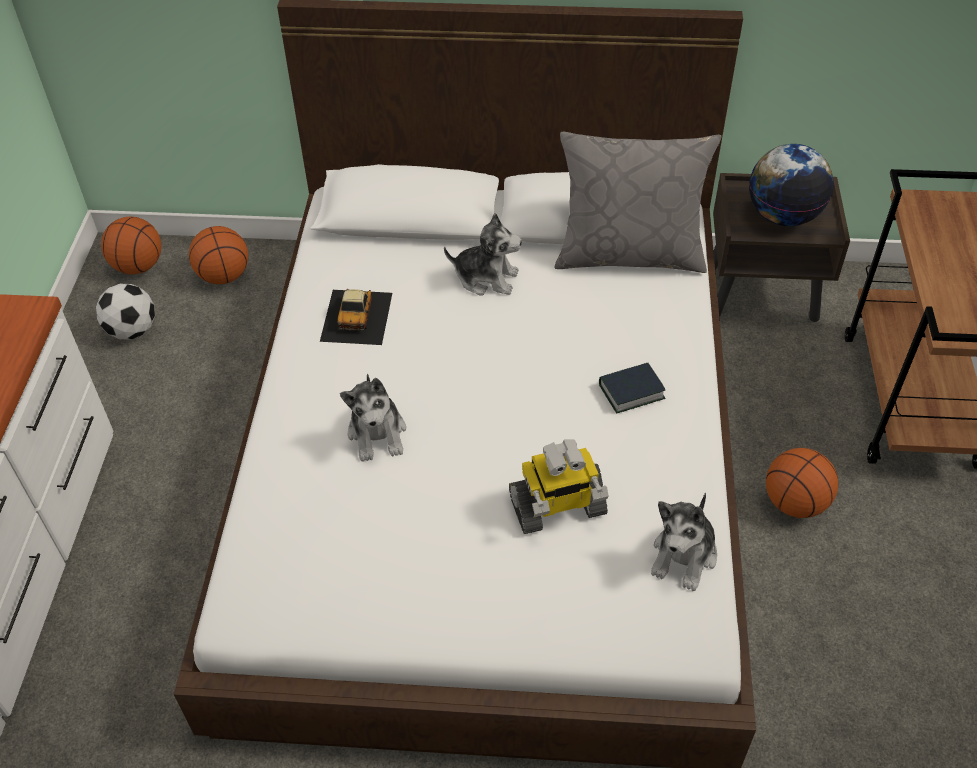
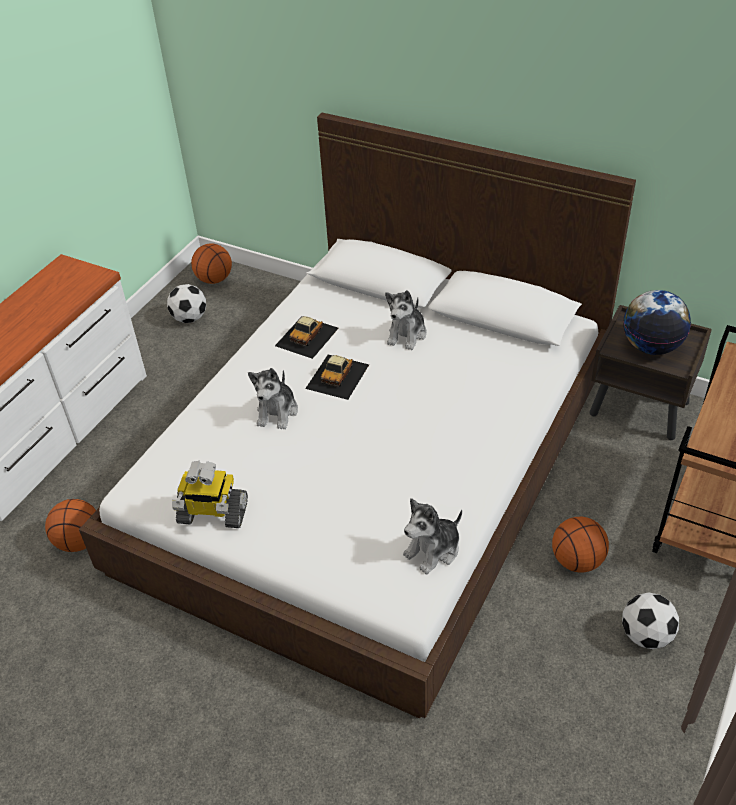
camera: 25 degrees right, 5 degrees down
basketball [189,226,248,284] -> basketball moved to [45,499,96,552]
plush toy [444,213,522,296] -> plush toy turned 75 degrees clockwise [385,290,427,350]
toy robot [509,439,609,534] -> toy robot moved to [172,461,248,528]
grey pillow [555,132,722,273] -> none
book [599,363,666,413] -> none
none -> toy car [305,355,369,400]
none -> football [622,592,679,649]

